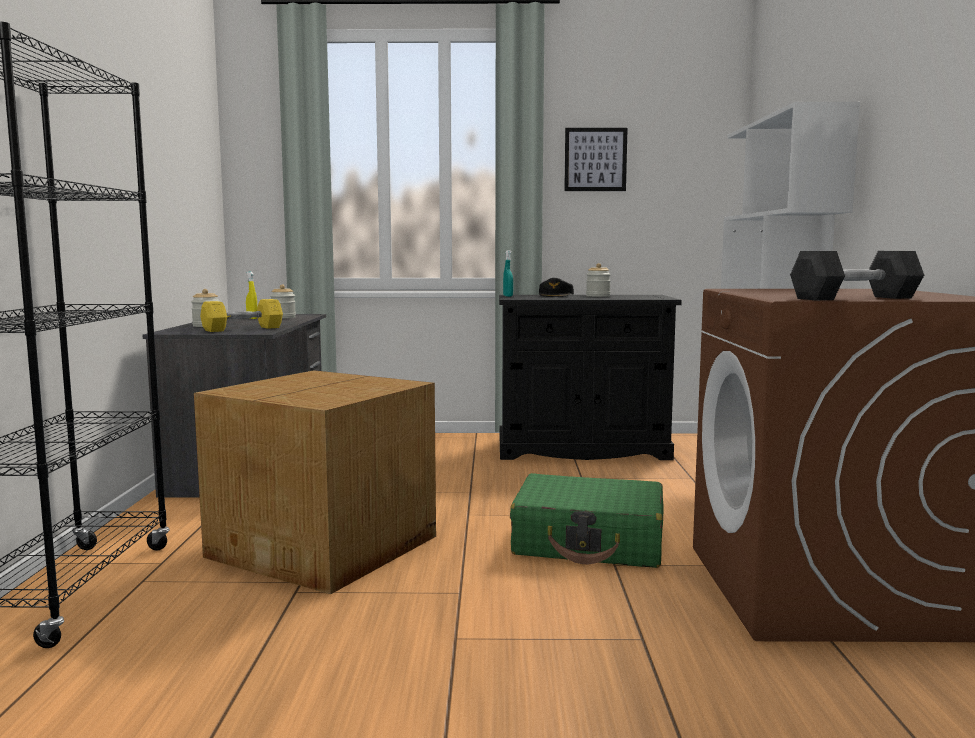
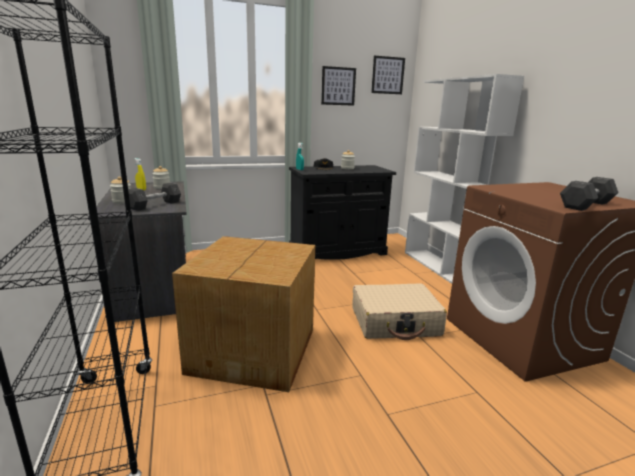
camera: 20 degrees left, 10 degrees up
yellow dumbbell [200,299,283,332] -> grey dumbbell [128,183,181,211]
green suitcase [510,473,664,568] -> beige suitcase [352,284,447,340]
none -> picture [371,56,405,94]

